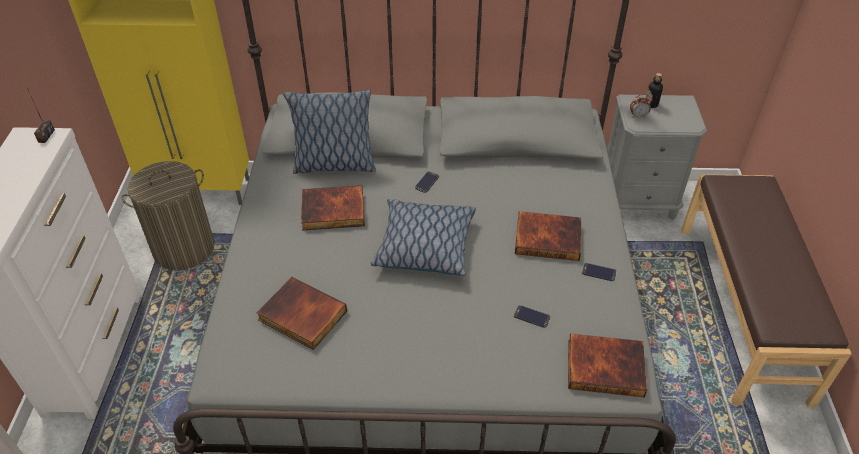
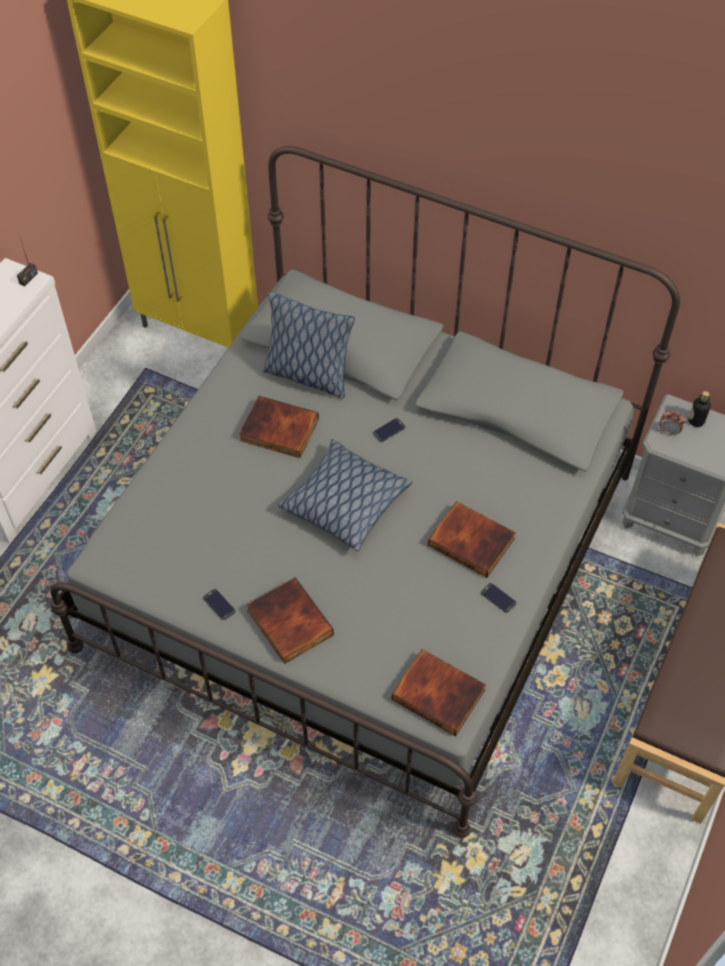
camera: 25 degrees right, 10 degrees up
laundry basket [121,161,215,270] -> none
book [257,277,347,350] -> book moved to [247,578,334,664]
phone [514,305,551,328] -> phone moved to [203,588,235,620]

